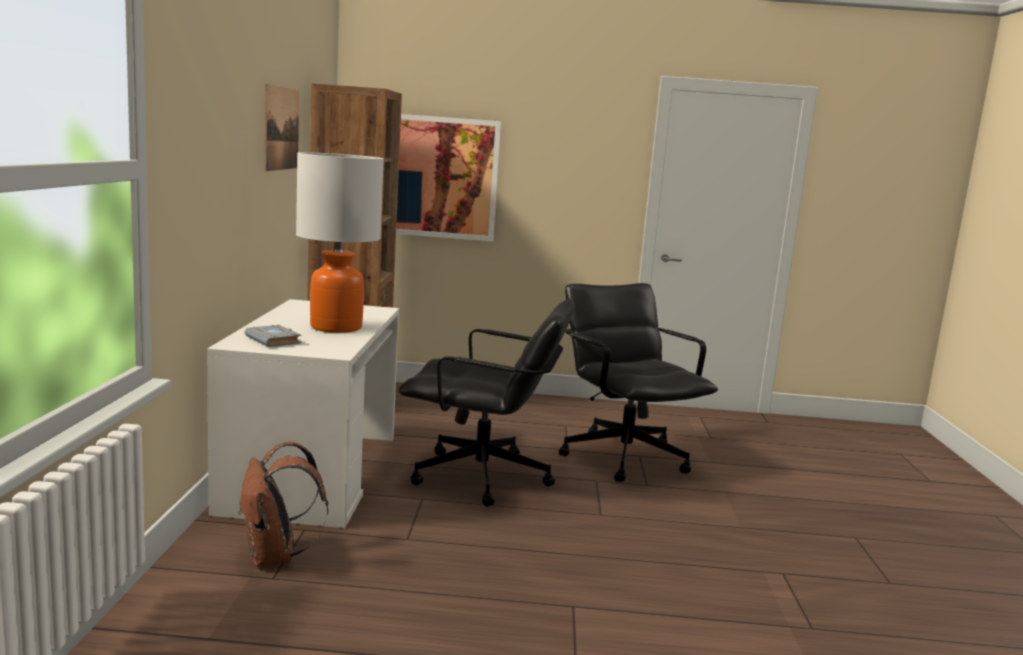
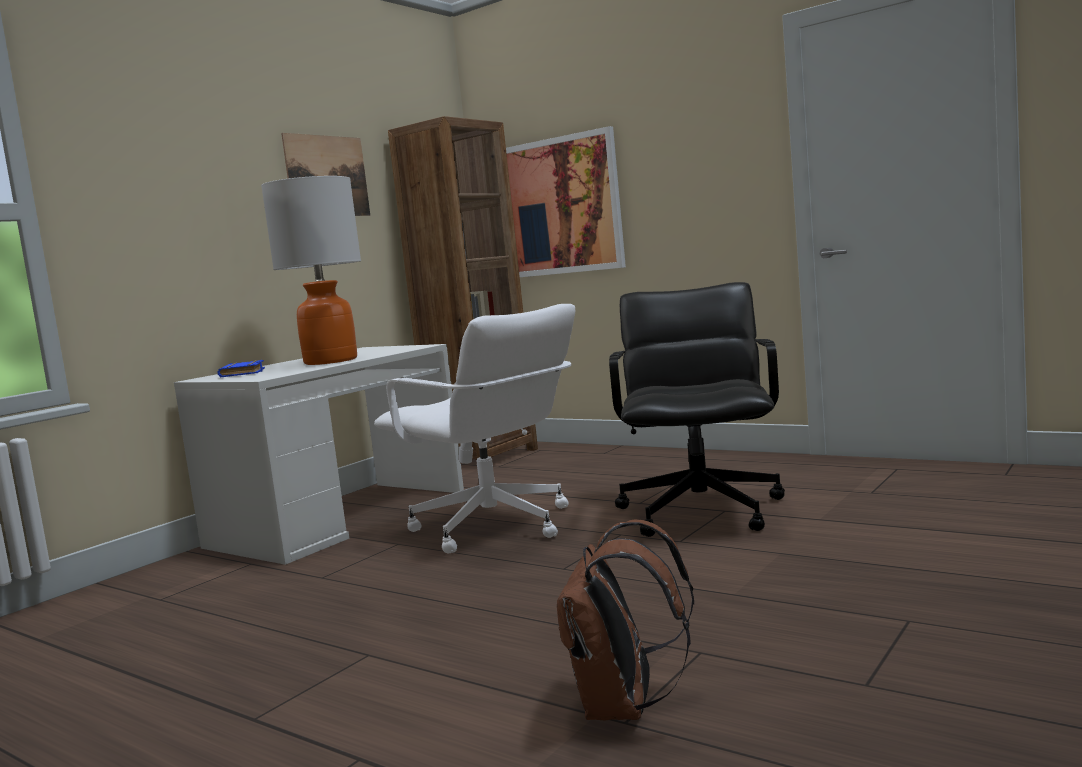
camera: 35 degrees right, 5 degrees down
brown backpack [238,442,328,567] -> brown backpack moved to [557,519,694,721]
grey book [244,325,301,347] -> blue book [217,360,265,378]
black office chair [399,299,574,507] -> white office chair [374,304,575,553]

